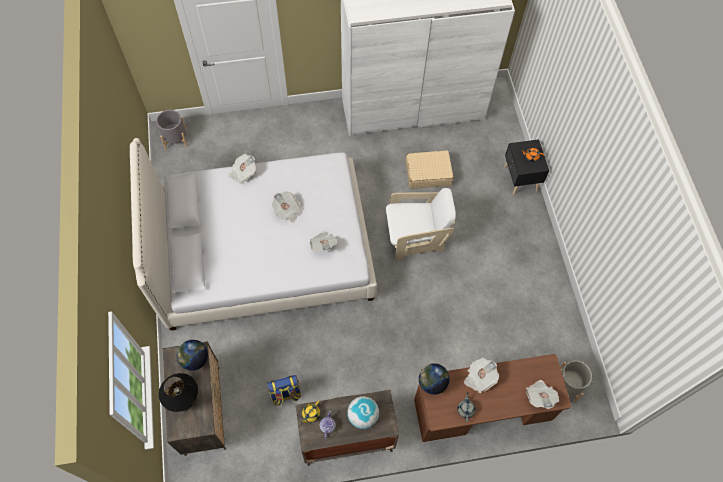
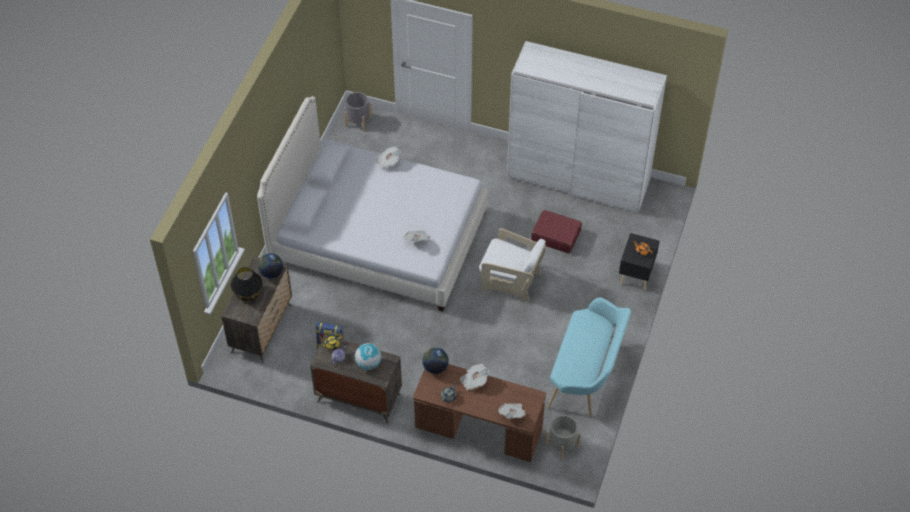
camera: 30 degrees right, 10 degrees down
newspaper [272,192,301,223] -> none
beige suitcase [405,150,454,189] -> red suitcase [531,210,582,253]
none -> turquoise bench [547,298,631,417]

